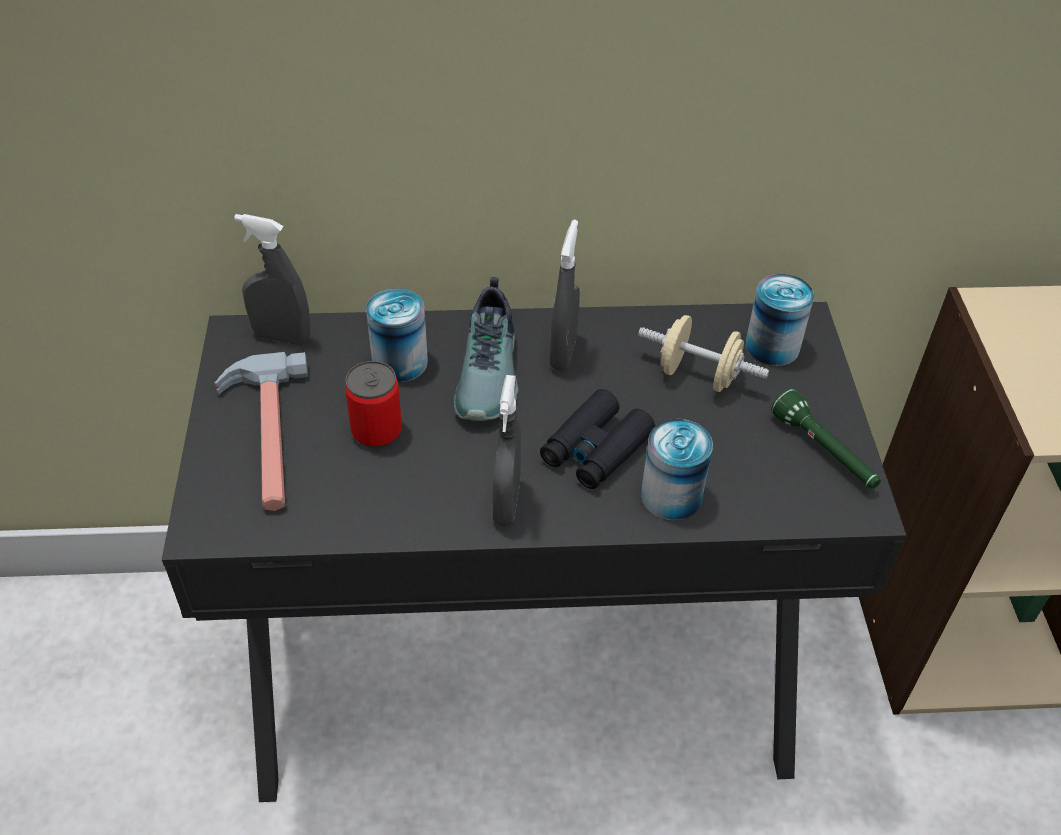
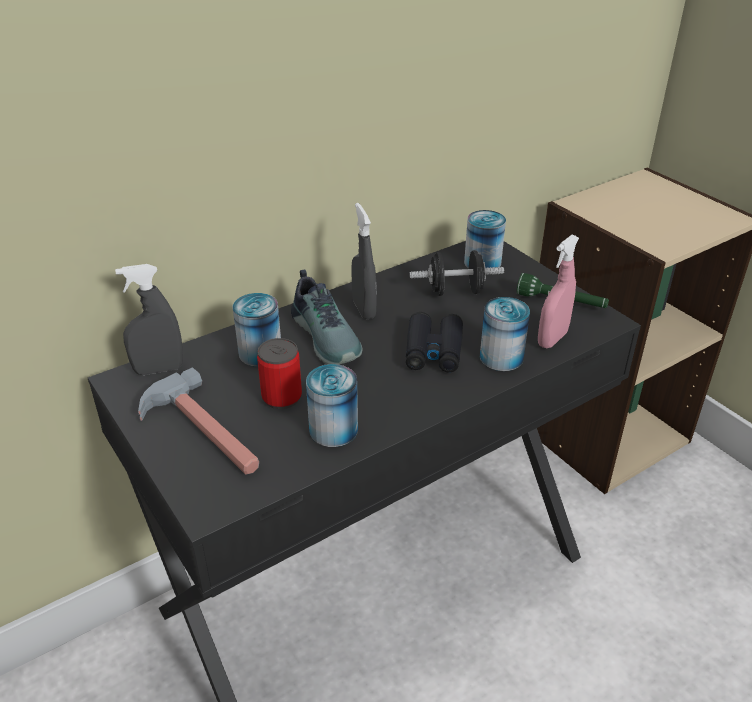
camera: 30 degrees left, 10 degrees down
grey spray bottle [493,375,521,526] -> none
beige dumbbell [638,315,769,392] -> black dumbbell [409,250,504,296]
none -> can [306,364,358,447]
none -> pink spray bottle [538,235,579,348]

